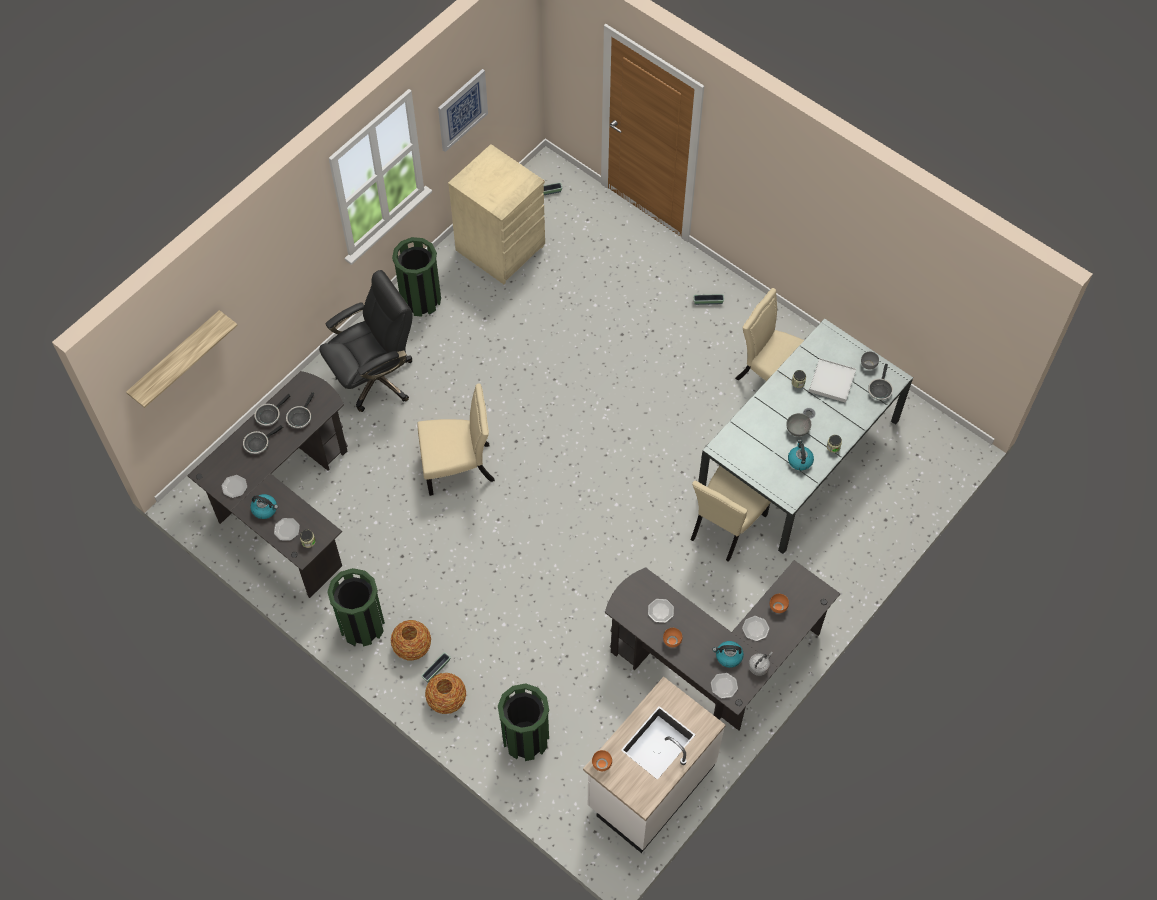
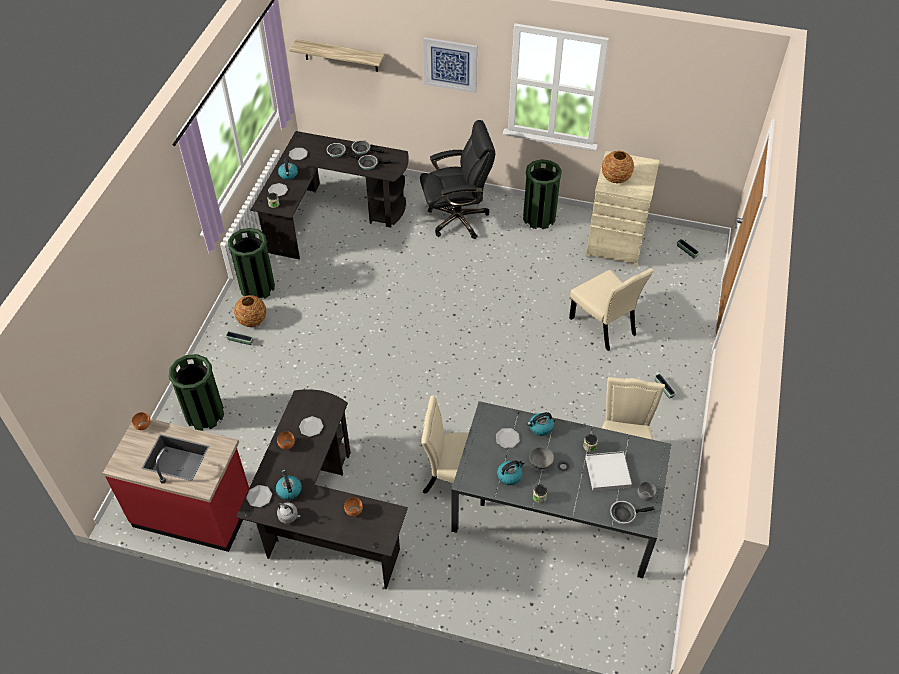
camera: 65 degrees right, 10 degrees down
black office chair [319,270,412,412] -> black office chair turned 45 degrees counterclockwise [420,120,495,239]
beige chair [417,383,495,496] -> beige chair moved to [569,268,653,351]
vase [425,673,466,714] -> vase moved to [602,151,634,184]
picture [438,69,488,152] -> picture moved to [423,37,477,93]
white counter [583,677,726,853] -> red counter [103,419,249,552]
plate [742,616,770,641] -> plate moved to [496,428,520,448]
none -> kettle [527,412,554,436]

